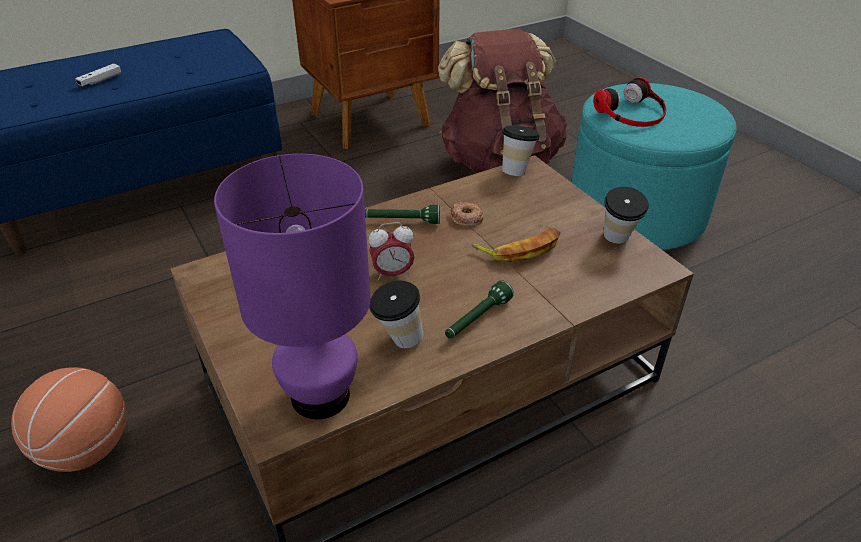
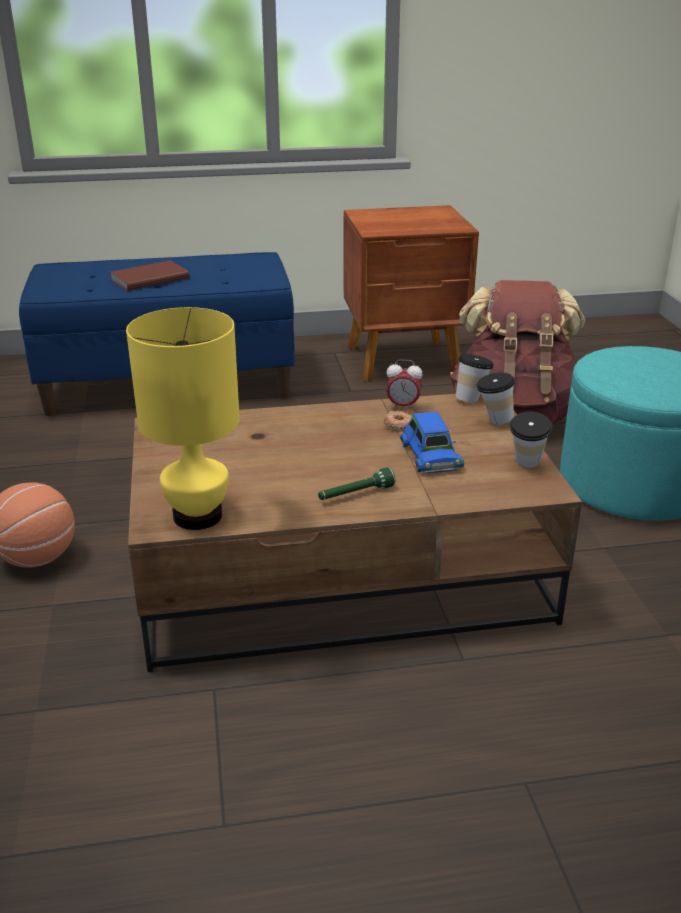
camera: 20 degrees right, 10 degrees down
white game controller [75,64,121,86] -> brown book [110,260,189,291]
purple table lamp [214,154,371,420] -> yellow table lamp [126,307,240,530]
green flashlight [365,205,440,224] -> none
alarm clock [369,222,414,280] -> alarm clock moved to [386,359,423,410]
cup [369,280,423,348] -> cup moved to [477,373,515,425]
banana [472,227,560,262] -> blue toy car [400,411,464,473]
headphones [593,77,666,127] -> none

